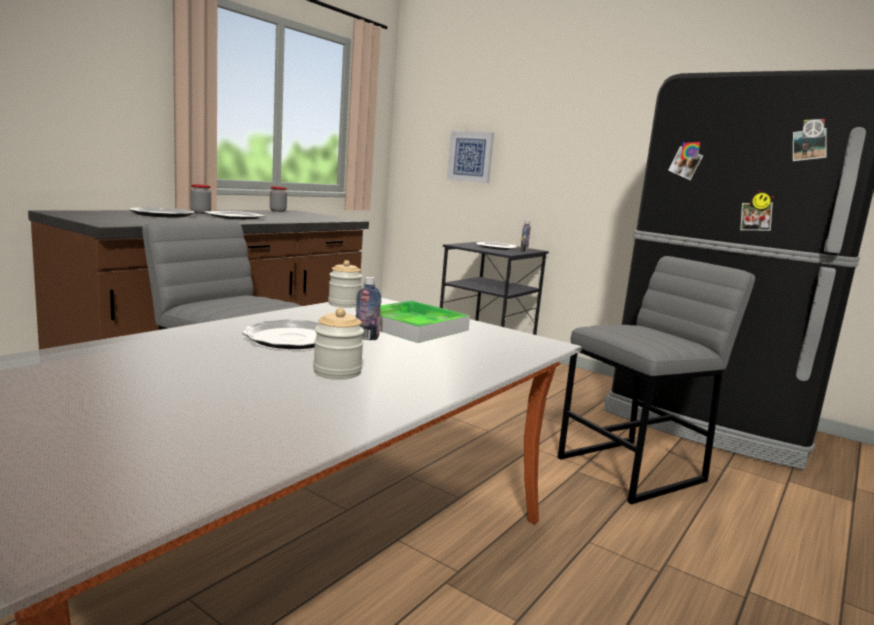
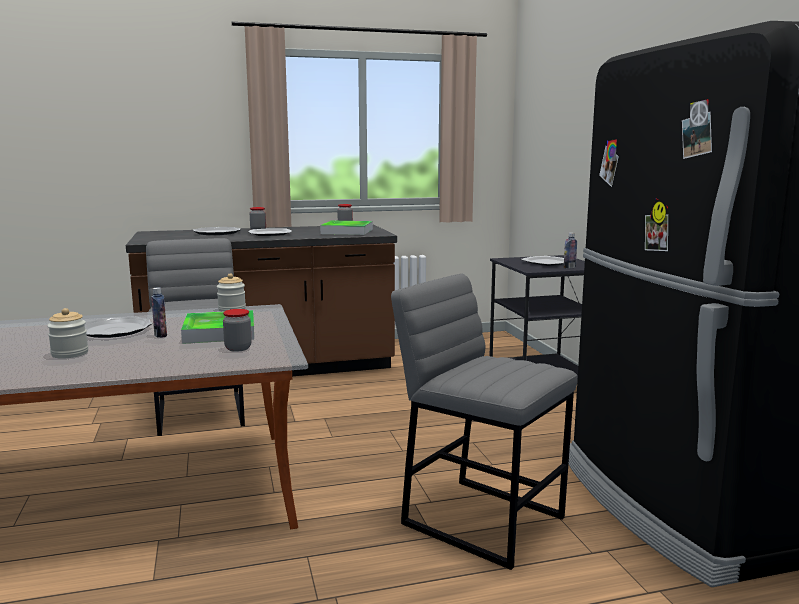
camera: 40 degrees right, 0 degrees up
picture [447,131,494,184] -> none
grey chair [558,256,755,504] -> grey chair turned 150 degrees counterclockwise [391,274,578,570]
none -> jar [223,309,252,352]
none -> tray [320,221,373,235]

